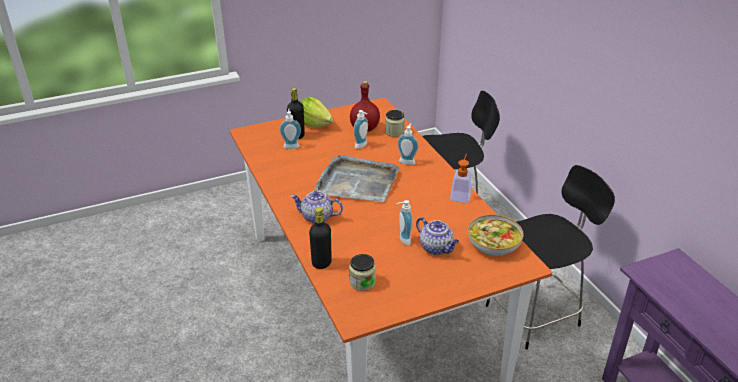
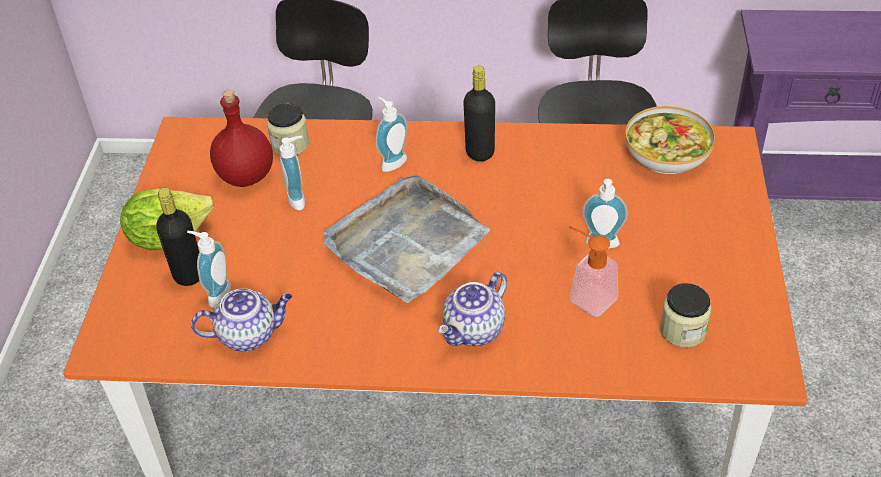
camera: 60 degrees left, 10 degrees up
black bottle [309,208,332,269] -> black bottle moved to [463,66,495,161]
teapot [416,217,459,255] -> teapot moved to [191,288,292,351]
soap dispenser [450,153,471,203] -> soap dispenser moved to [569,226,618,317]

